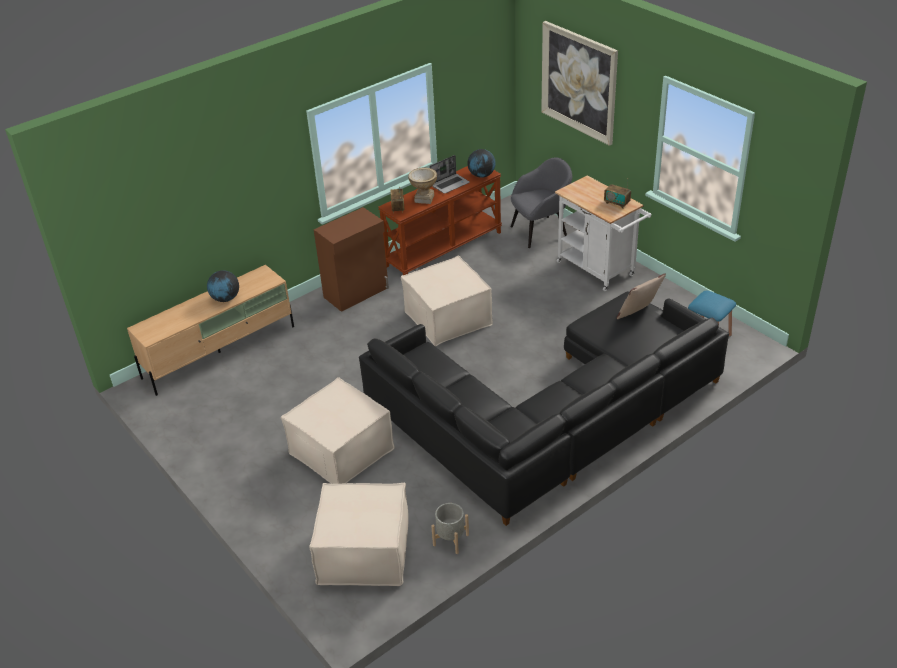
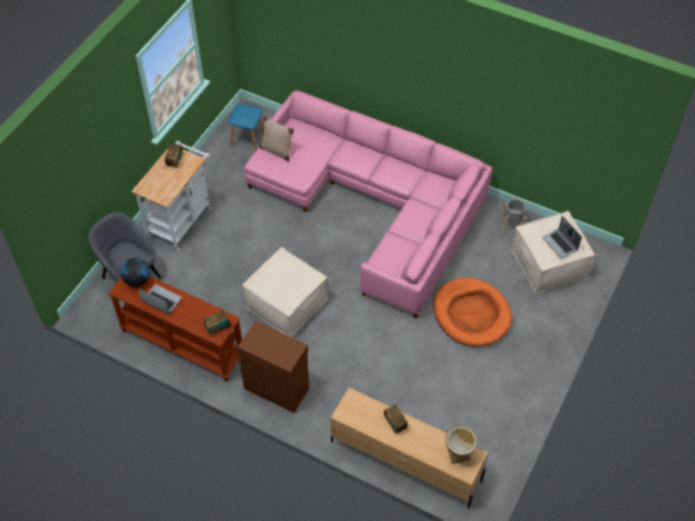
camera: 115 degrees left, 15 degrees up
globe [207,270,239,302] -> radio [384,404,408,434]
beige ottoman [281,377,395,484] -> orange dog bed [433,278,512,347]
black sofa [359,291,729,526] -> pink sofa [244,90,492,319]
vase [408,168,437,204] -> vase moved to [445,426,478,464]
picture [541,21,618,146] -> none
none -> laptop [542,216,582,259]

